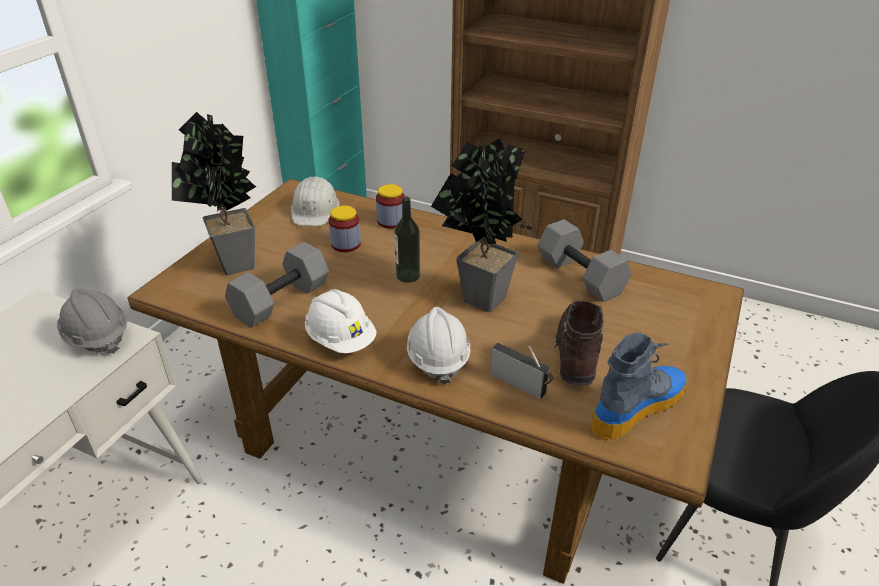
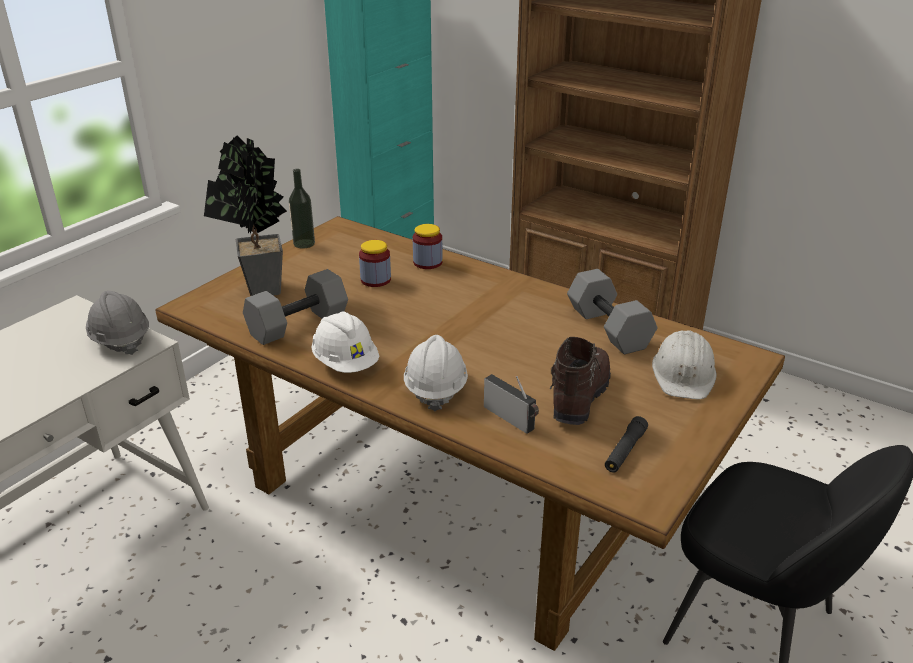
camera: 10 degrees right, 5 degrees down
white hard hat [291,176,340,226] -> white hard hat moved to [652,330,716,399]
bottle [394,197,420,283] -> bottle moved to [289,169,315,249]
potted plant [431,138,526,312] -> none
boot [591,332,687,441] -> black flashlight [605,416,648,473]

